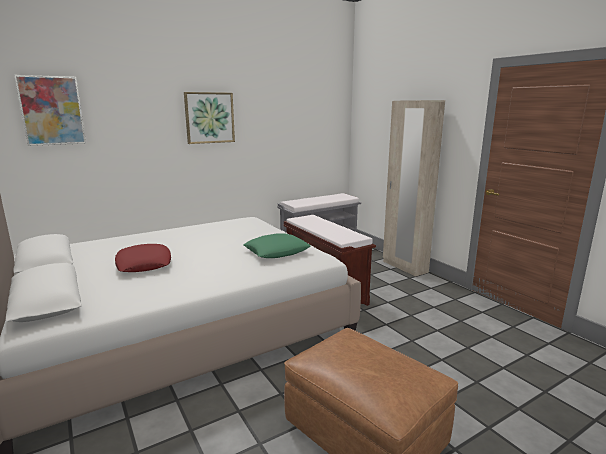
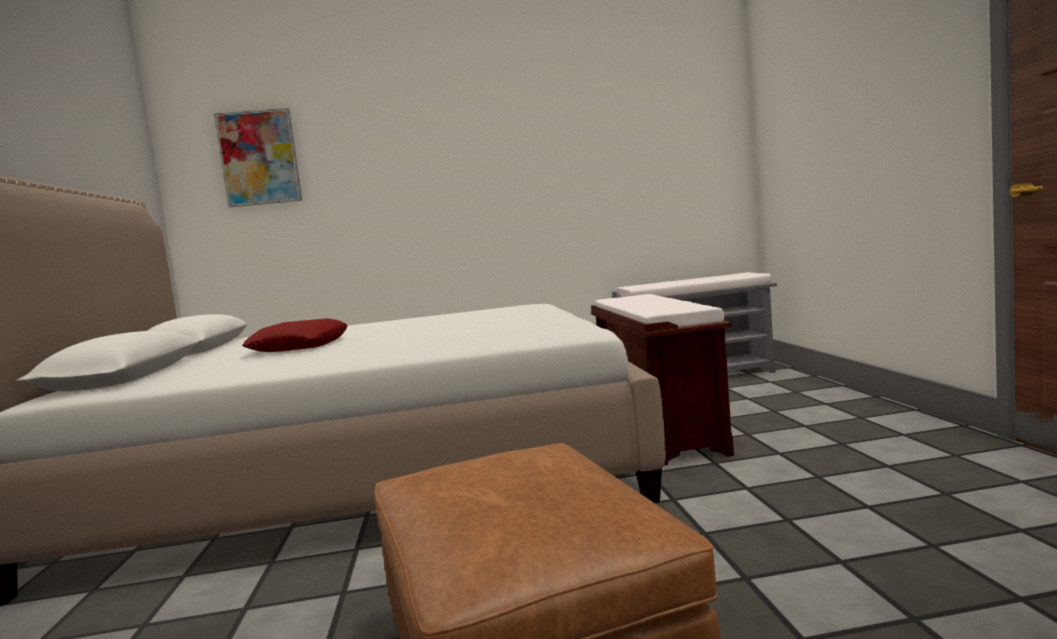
camera: 25 degrees right, 10 degrees down
picture [184,92,235,144] -> none
green pillow [243,233,311,258] -> none
beige wardrobe [383,100,445,277] -> none

